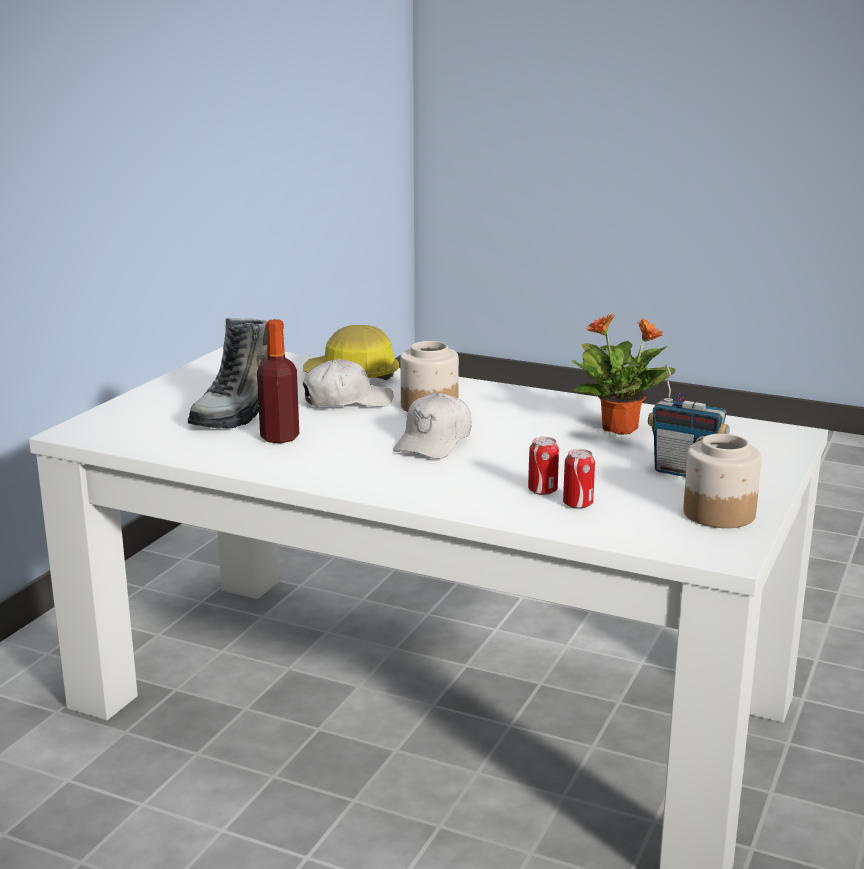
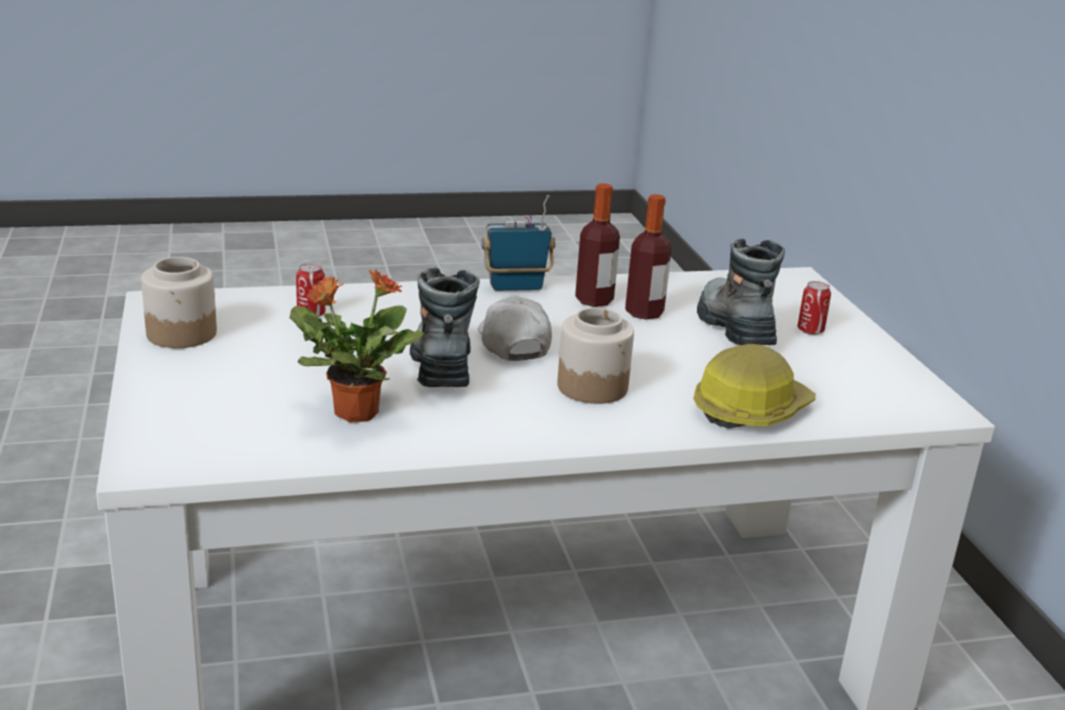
camera: 140 degrees right, 5 degrees up
white cap [303,359,394,407] -> none
can [528,437,559,495] -> can moved to [798,281,831,335]
radio [648,364,730,477] -> radio moved to [481,195,555,291]
none -> boot [410,267,480,387]
none -> bottle [575,183,620,307]

